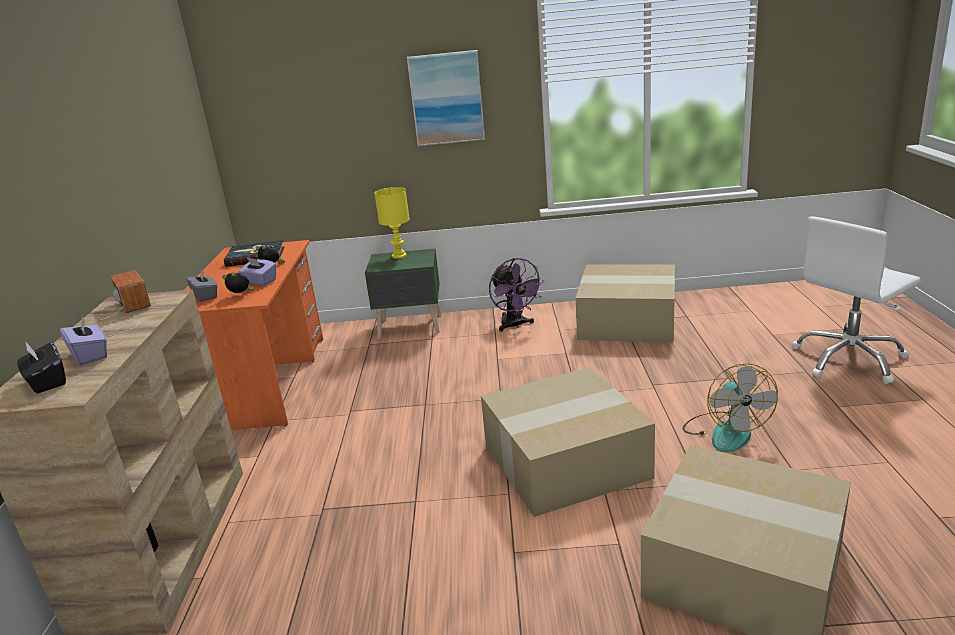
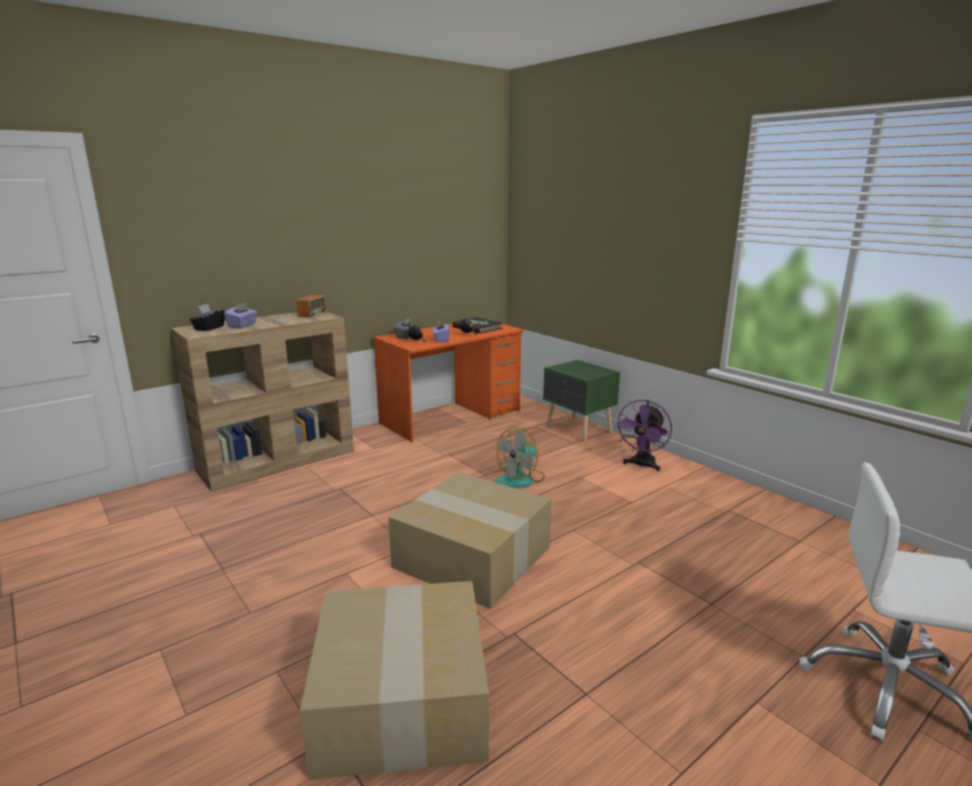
camera: 50 degrees right, 5 degrees down
yellow table lamp [374,187,410,259] -> none
picture [407,50,485,146] -> none
cardboard box [576,264,675,343] -> none
fan [683,363,778,452] -> fan moved to [495,427,545,488]

